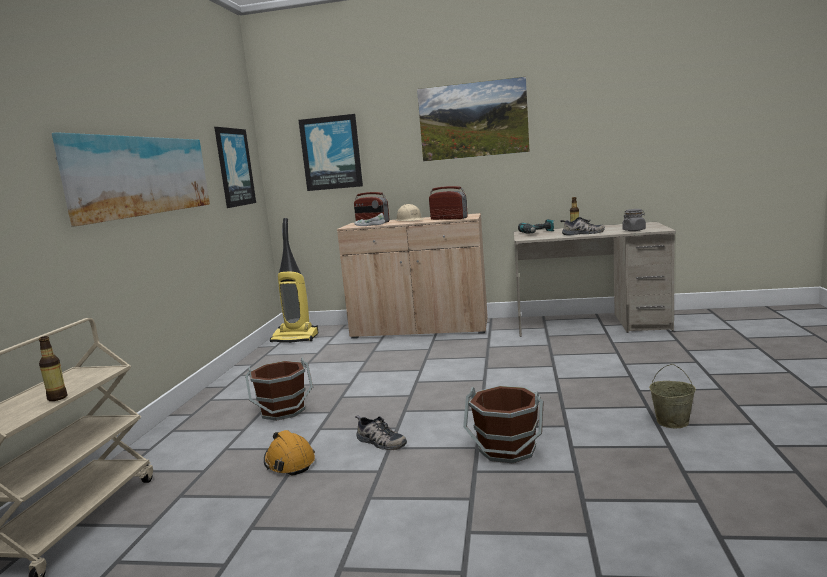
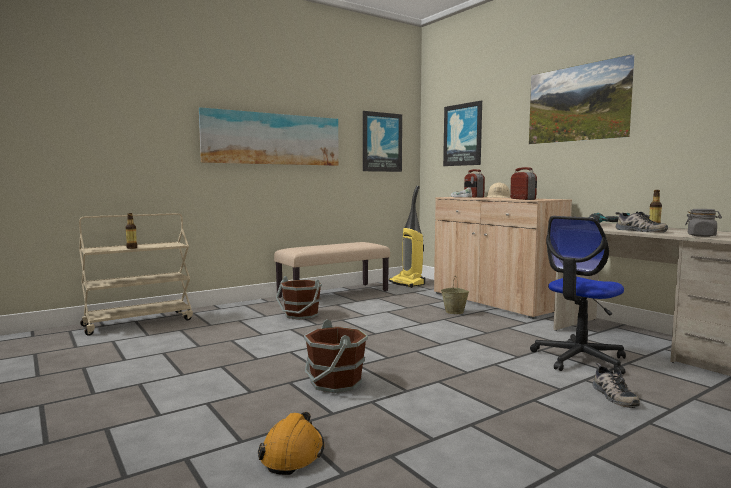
camera: 45 degrees right, 5 degrees down
orange hard hat [264,430,315,476] -> orange hard hat moved to [258,412,324,475]
shoe [355,415,407,450] -> shoe moved to [593,363,640,408]
beige bucket [649,364,696,428] -> beige bucket moved to [441,275,469,314]
none -> beige bench [274,242,390,298]
none -> office chair [530,216,626,374]

